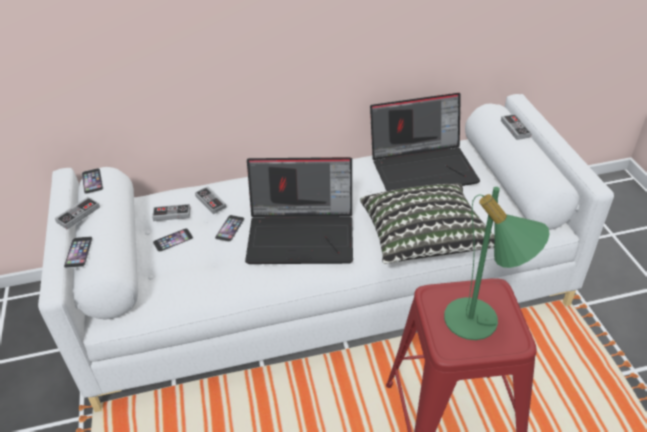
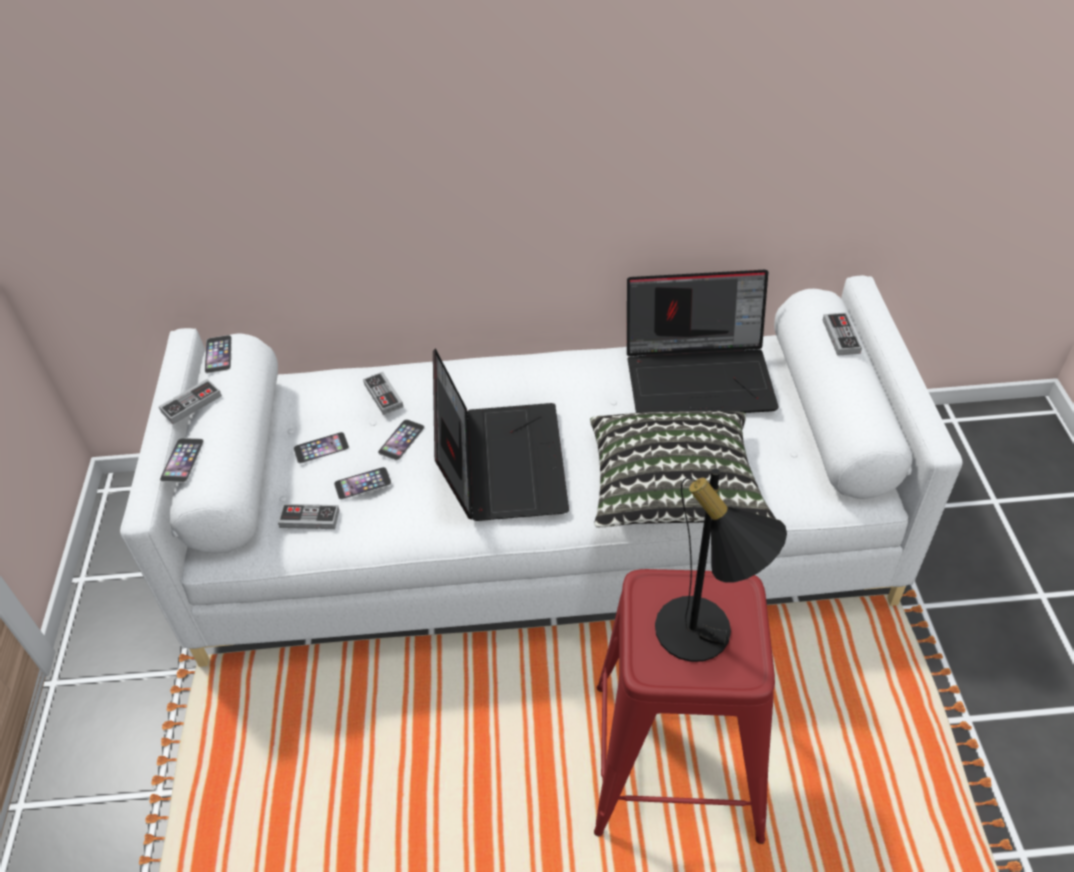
camera: 10 degrees right, 5 degrees up
game controller [152,204,190,221] -> game controller moved to [278,504,339,529]
laptop [245,157,353,264] -> laptop turned 105 degrees counterclockwise [433,349,569,521]
green table lamp [444,187,550,340] -> black table lamp [655,468,787,662]
none -> phone [334,467,391,500]

